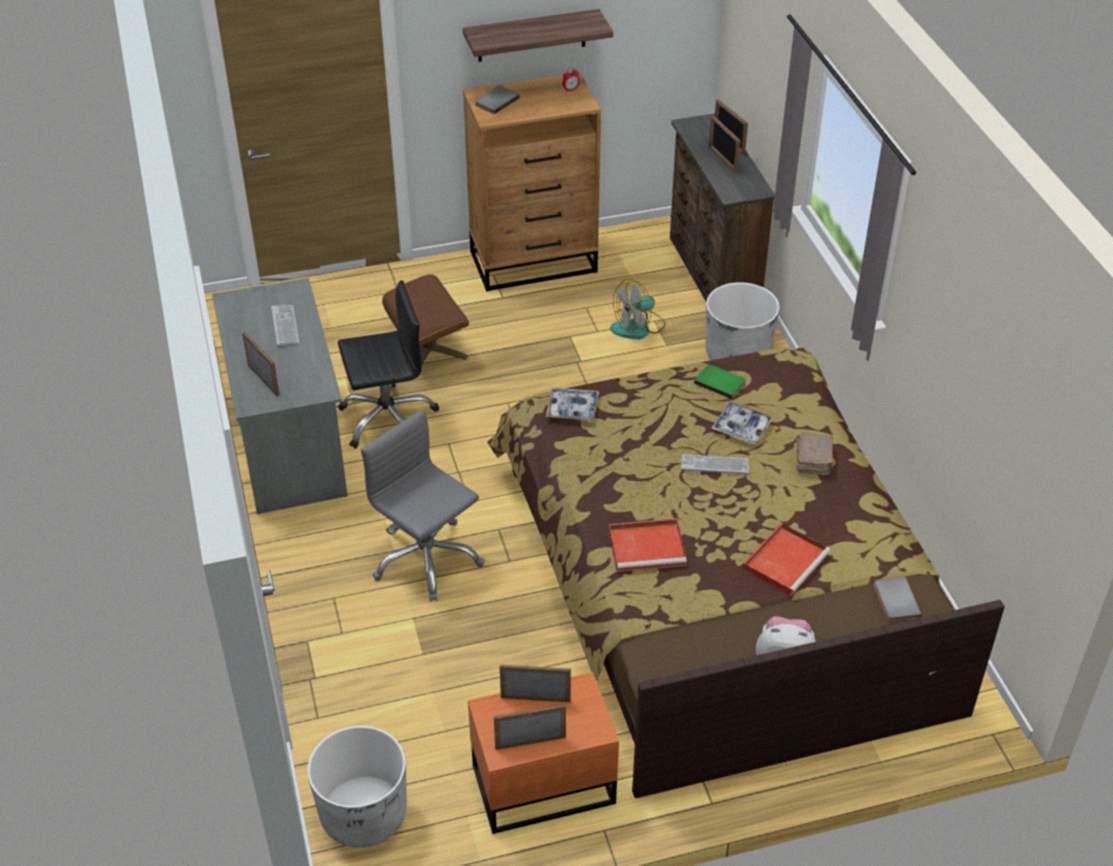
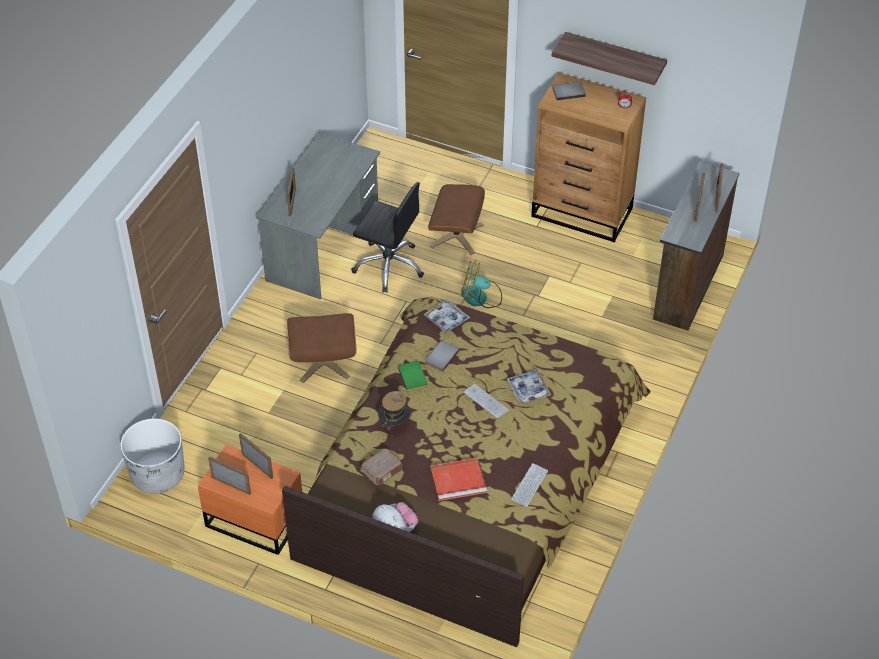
camera: 40 degrees right, 5 degrees up
keyboard [271,305,300,346] -> keyboard moved to [511,463,548,507]
grey office chair [361,409,484,601] -> brown ottoman [287,313,357,383]
red tray [609,518,687,572] -> hat [378,391,411,430]
fan [610,279,665,339] -> fan moved to [461,260,502,308]
green book [694,364,746,399] -> green book moved to [398,361,428,392]
white planter [706,282,779,360] -> none
brown book [796,432,834,475] -> brown book moved to [361,449,403,485]
grey book [874,577,922,622] -> grey book moved to [425,340,460,372]

